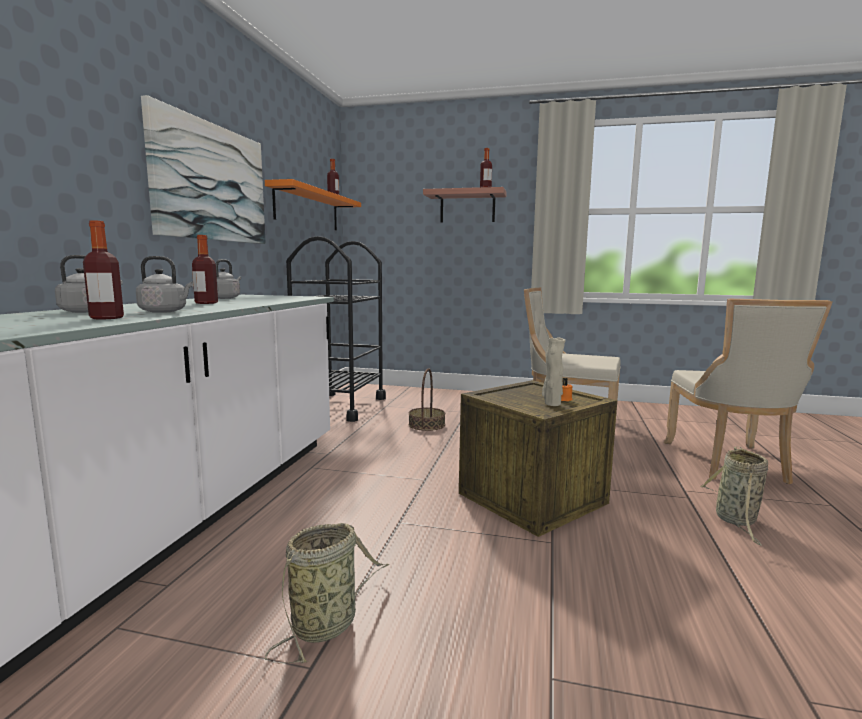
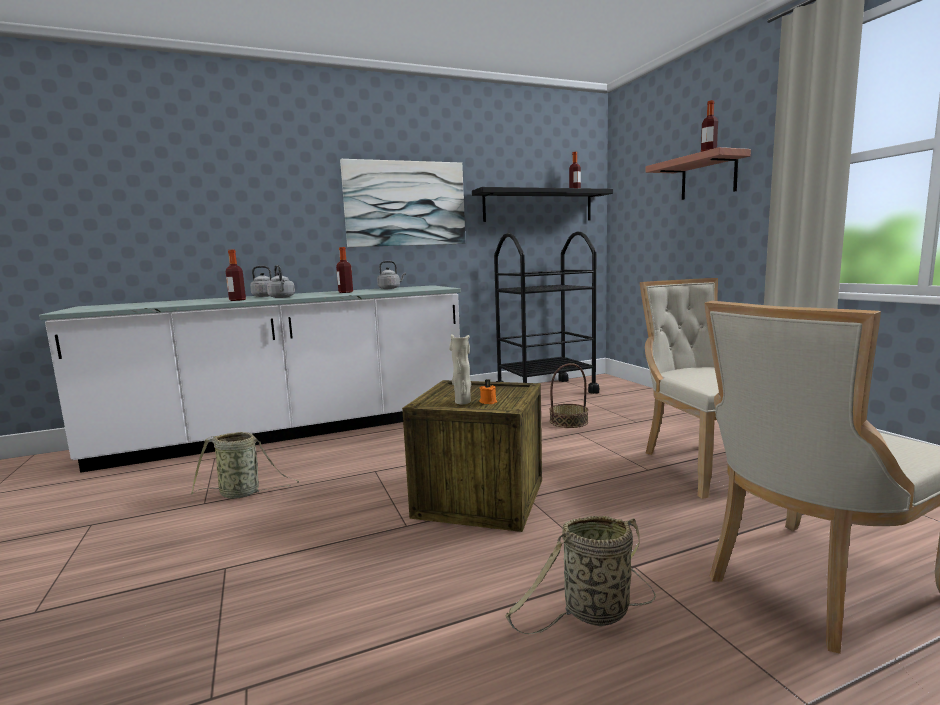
camera: 55 degrees right, 0 degrees up
orange shelf [265,179,361,230] -> black shelf [472,187,613,222]

